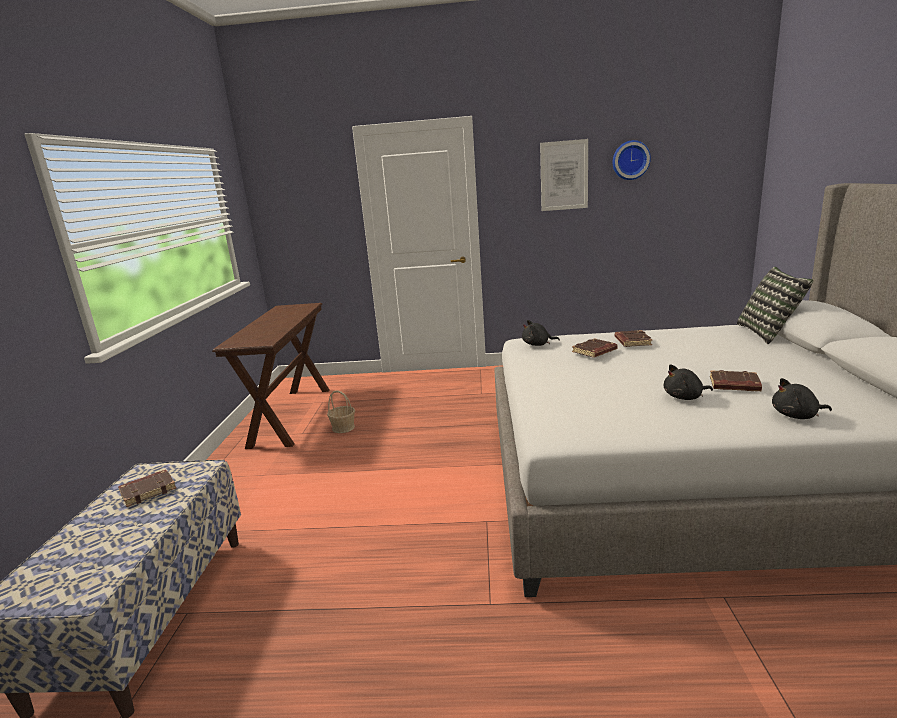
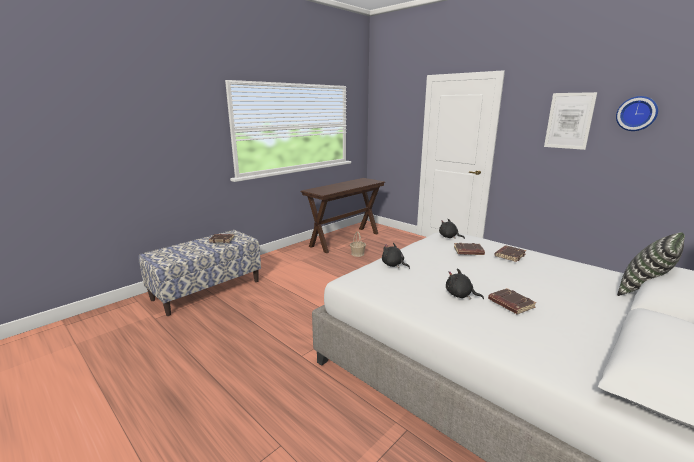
camera: 40 degrees right, 0 degrees up
black plush toy [772,378,832,419] -> black plush toy moved to [382,243,410,269]

